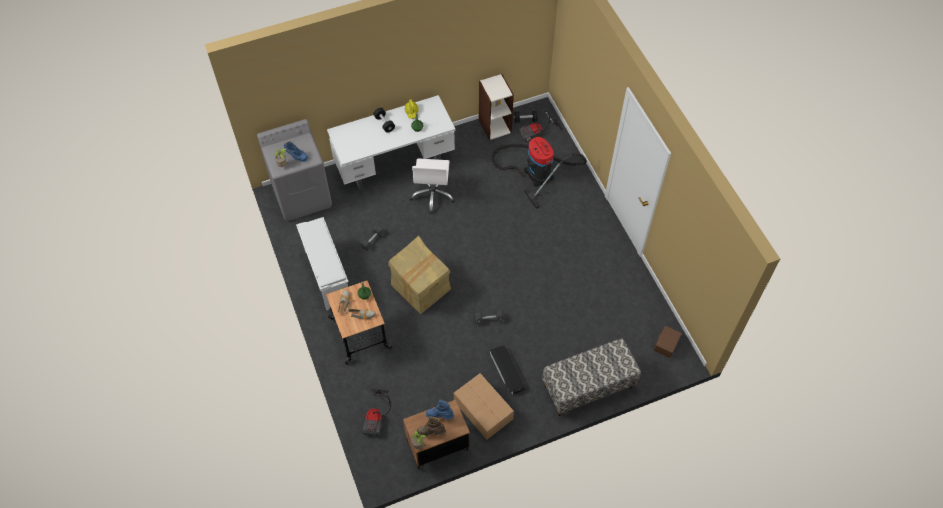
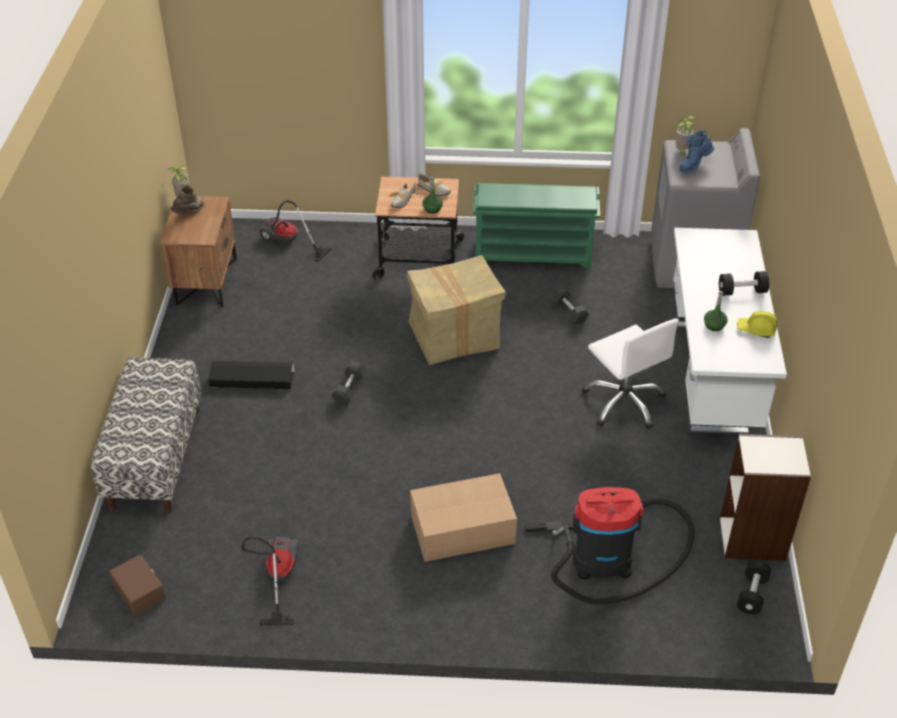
camera: 115 degrees right, 15 degrees down
white shoe rack [296,217,349,310] -> green shoe rack [473,183,600,269]
white office chair [410,158,455,214] -> white office chair turned 150 degrees counterclockwise [582,318,679,429]
blue boot [426,399,454,420] -> none
cardboard box [454,373,514,440] -> cardboard box moved to [410,473,517,562]
vacuum cleaner [519,110,563,142] -> vacuum cleaner moved to [242,536,299,625]

